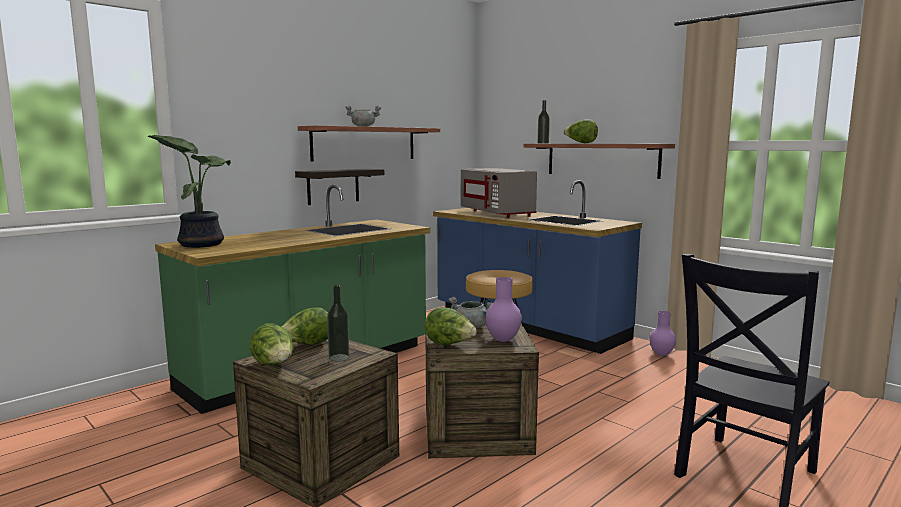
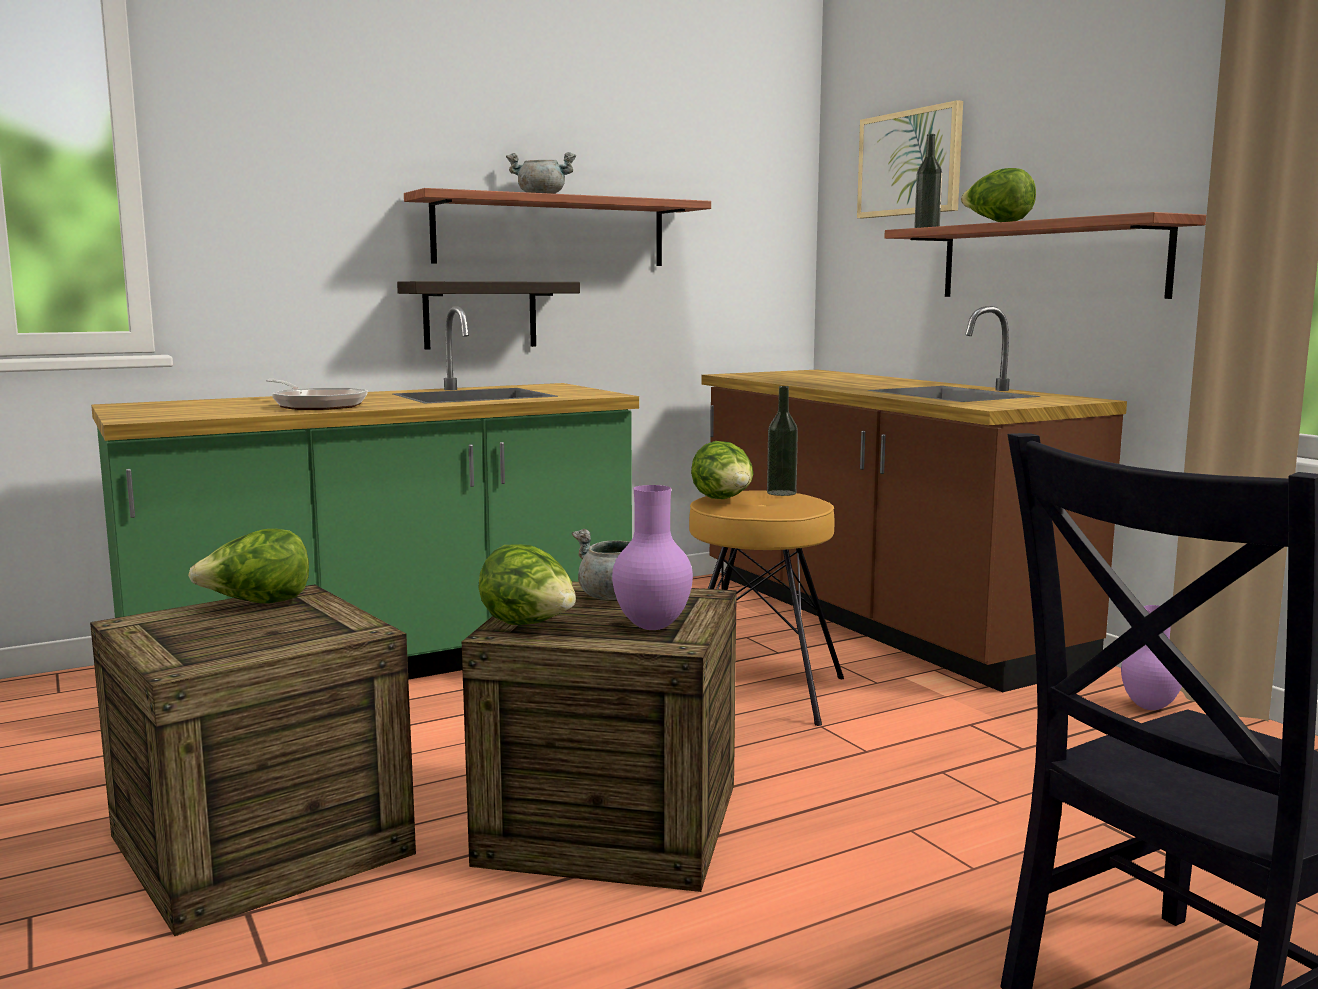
camera: 15 degrees right, 0 degrees up
potted plant [148,135,231,248] -> none
lettuce [250,323,294,365] -> lettuce moved to [691,441,753,499]
bottle [327,285,350,362] -> bottle moved to [767,386,798,496]
blue counter [433,180,642,354] -> brown counter [701,306,1127,692]
grey microwave [461,168,537,218] -> none
none -> frying pan [266,379,368,410]
none -> picture [857,100,963,218]

